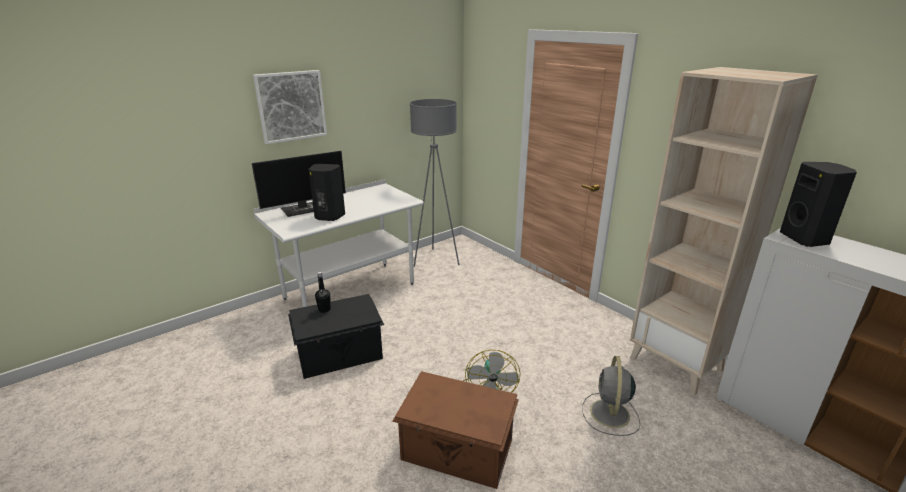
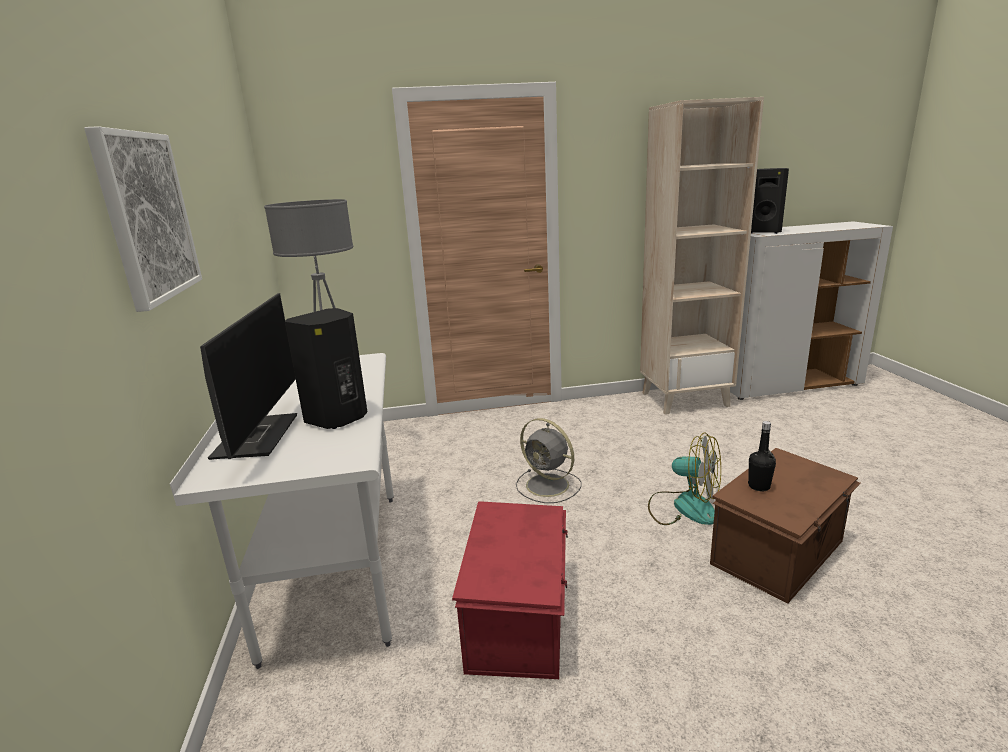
camera: 60 degrees left, 5 degrees down
black storage box [288,294,384,379] -> red storage box [452,501,568,679]
black bottle [315,272,331,313] -> black bottle moved to [748,421,776,491]
grey fan [582,356,640,436] -> grey fan moved to [516,418,581,503]

